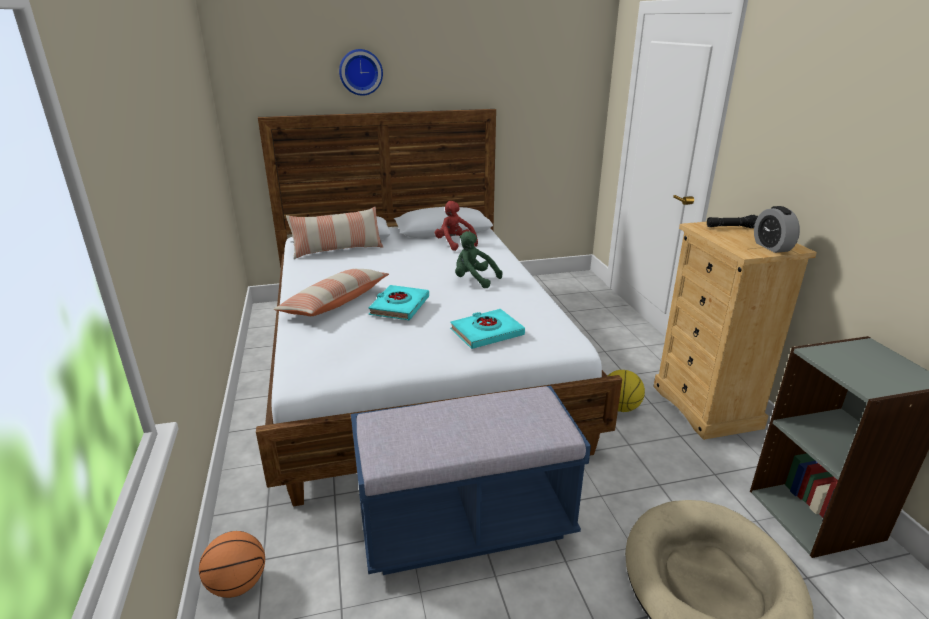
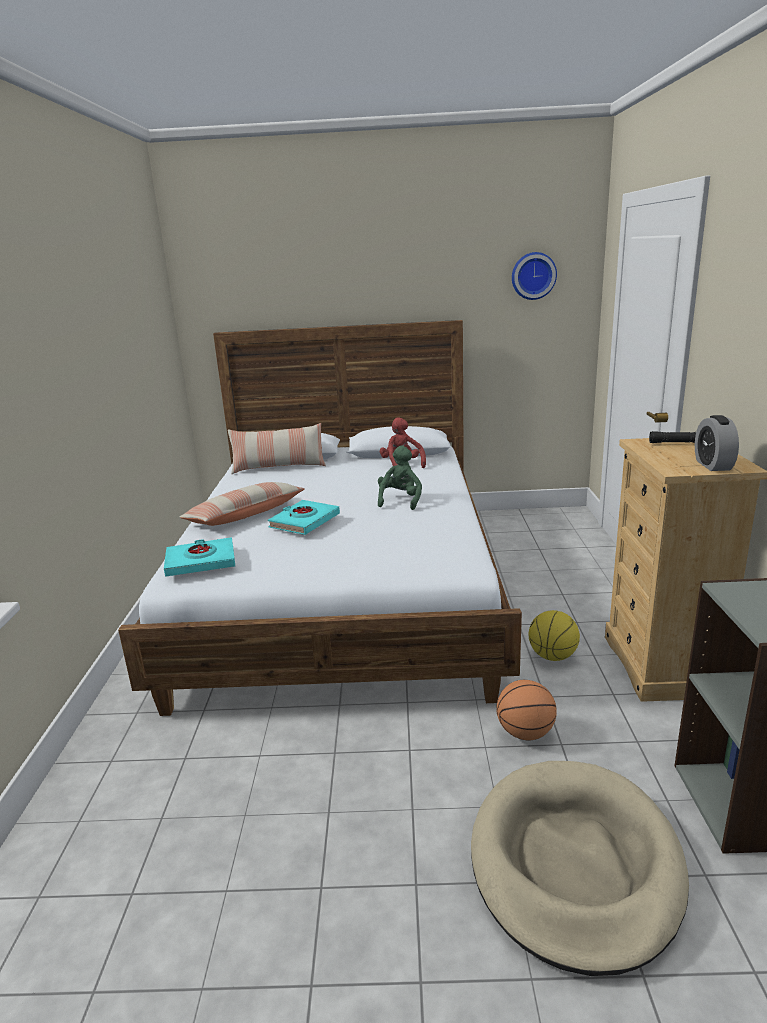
camera: 15 degrees right, 5 degrees down
basketball [199,531,265,598] -> basketball moved to [496,680,557,741]
wall clock [339,49,383,96] -> wall clock moved to [512,252,557,300]
blue bench [351,386,591,575] -> none
turquoise book [450,309,525,349] -> turquoise book moved to [164,537,235,577]
green plush toy [455,231,502,288] -> green plush toy turned 60 degrees clockwise [378,446,422,510]

